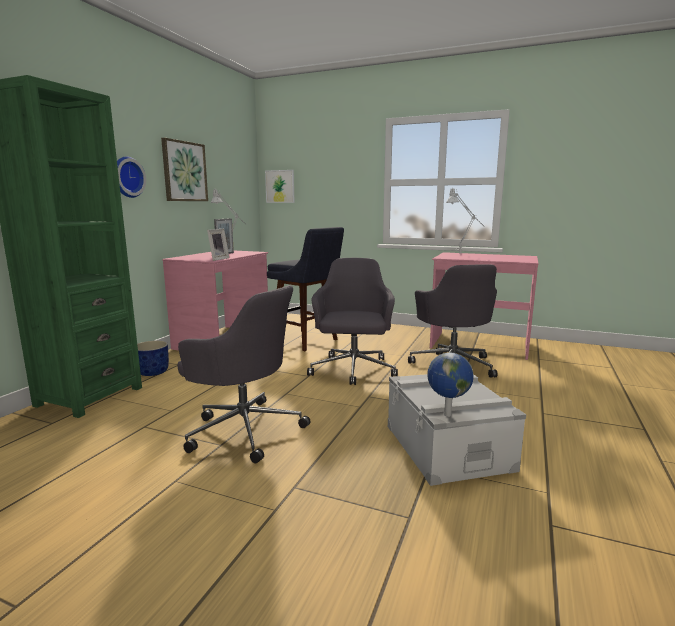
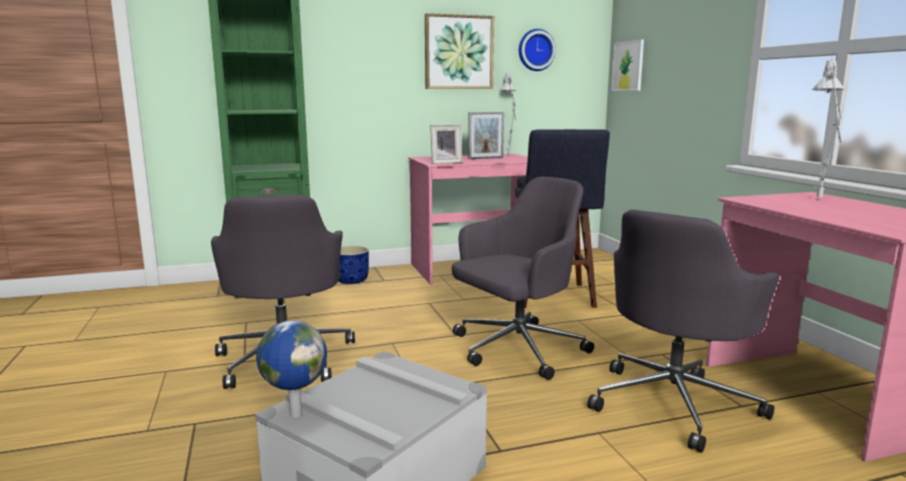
camera: 50 degrees right, 0 degrees up
wall clock [117,156,146,198] -> wall clock moved to [519,29,556,71]

